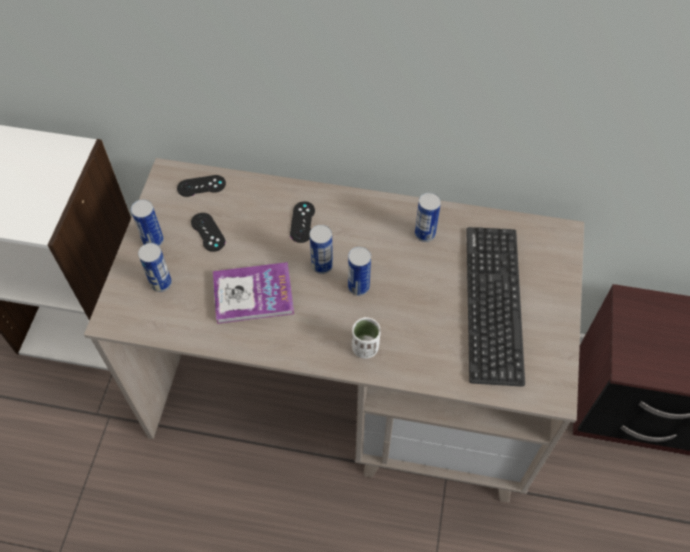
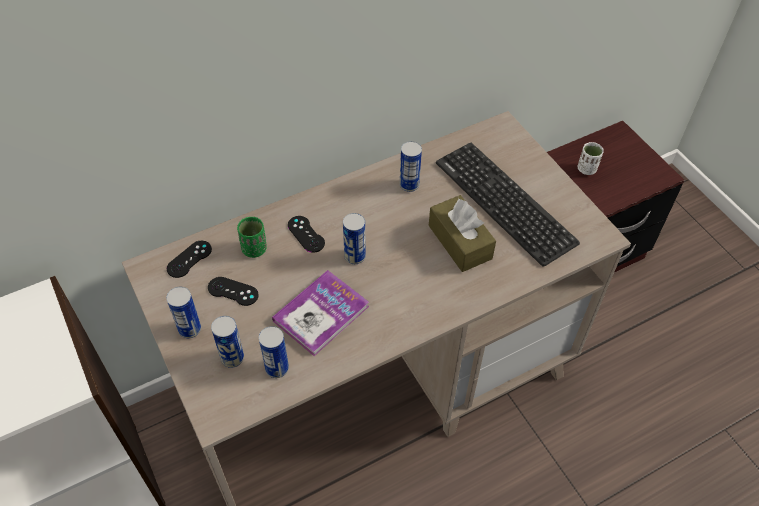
camera: 40 degrees left, 5 degrees down
can [348,247,371,296] -> can moved to [259,326,289,378]
white cup [352,317,381,359] -> white cup moved to [578,142,604,175]
none -> green cup [237,217,267,258]
none -> brown tissue box [429,195,496,272]

